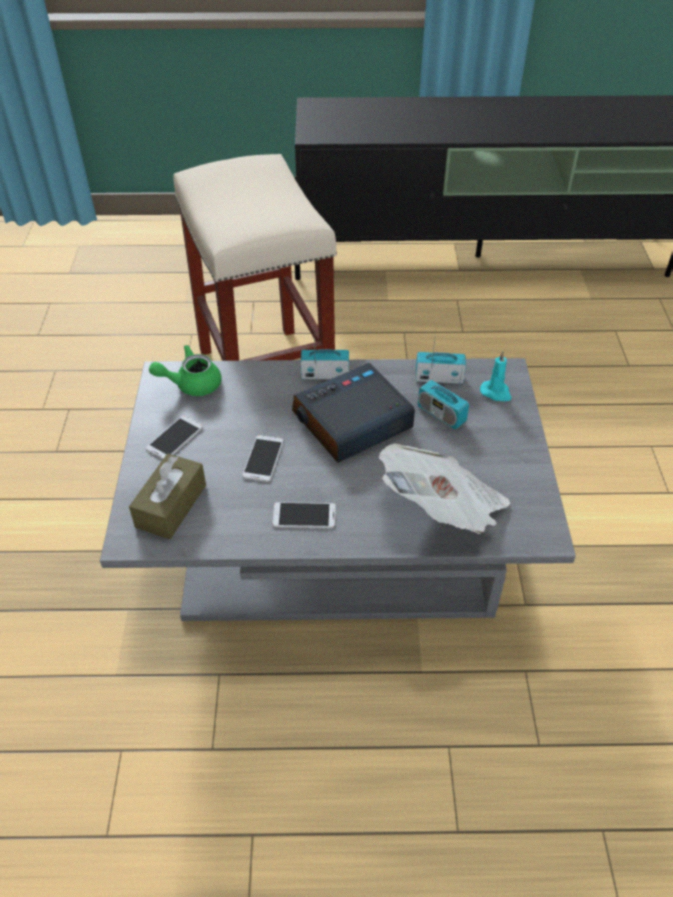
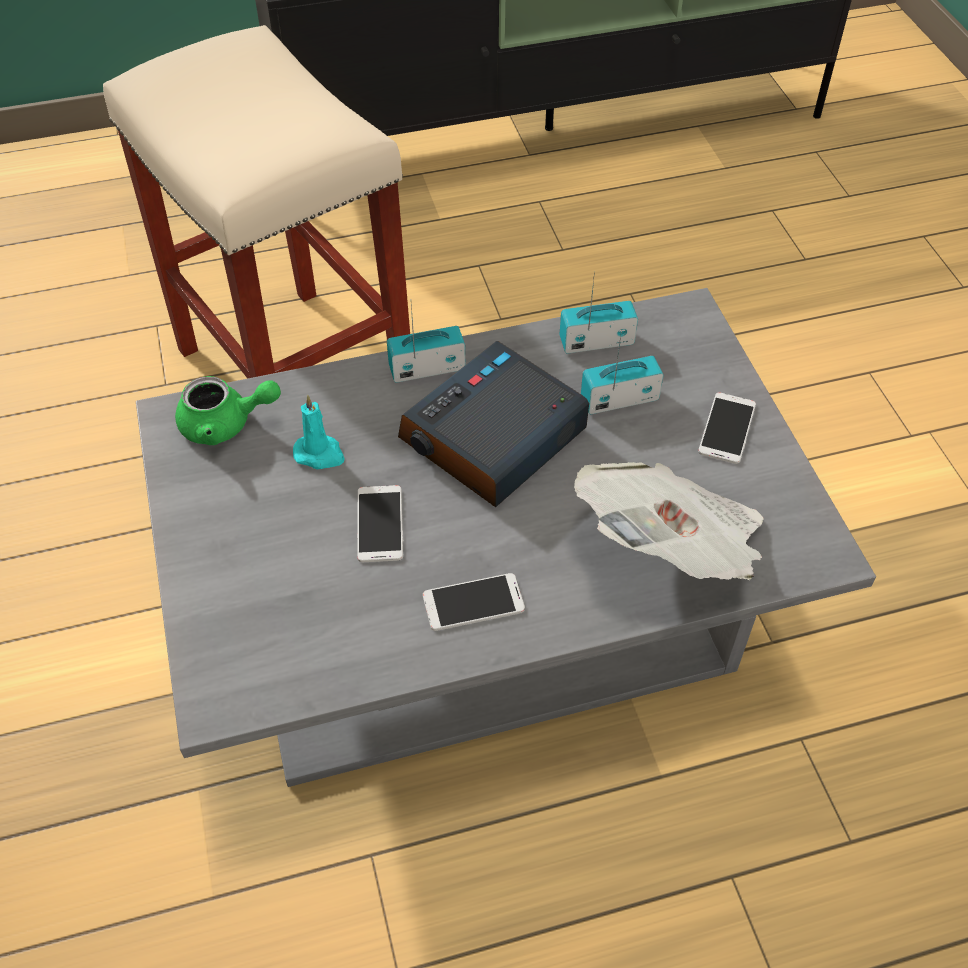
camera: 15 degrees left, 5 degrees up
brown tissue box [129,453,206,539] -> none
phone [146,416,203,460] -> phone moved to [698,392,756,464]
green teapot [149,345,222,396] -> green teapot turned 150 degrees counterclockwise [175,376,281,445]
radio [418,358,469,430] -> radio turned 135 degrees clockwise [581,331,664,414]
turquoise candle [480,351,512,401] -> turquoise candle moved to [293,395,345,469]

